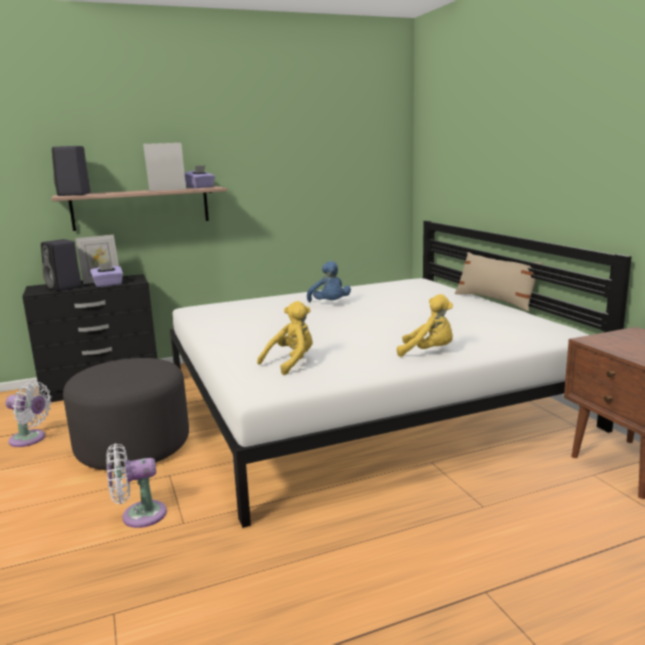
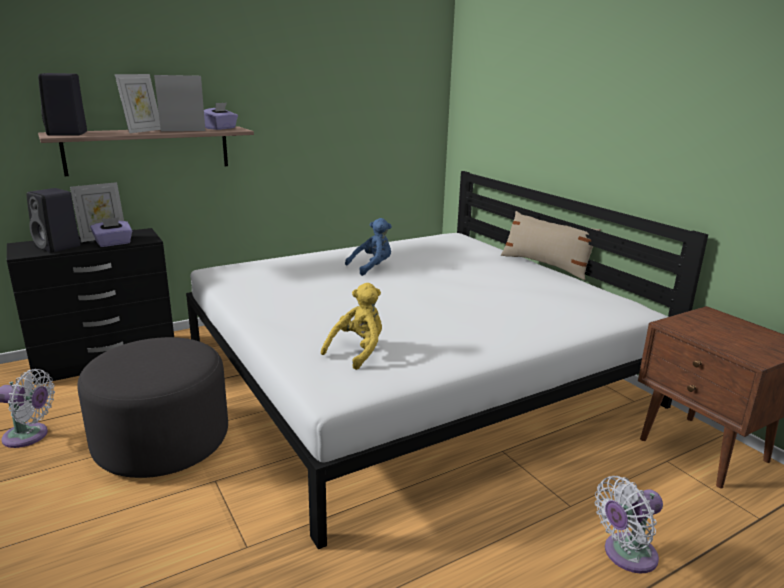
camera: 10 degrees left, 5 degrees up
white fan [106,444,167,528] -> white fan moved to [595,476,663,573]
blue plush toy [307,261,351,302] -> blue plush toy turned 90 degrees counterclockwise [345,218,392,276]
yellow plush toy [397,294,453,357] -> none
none -> picture frame [115,74,161,133]

